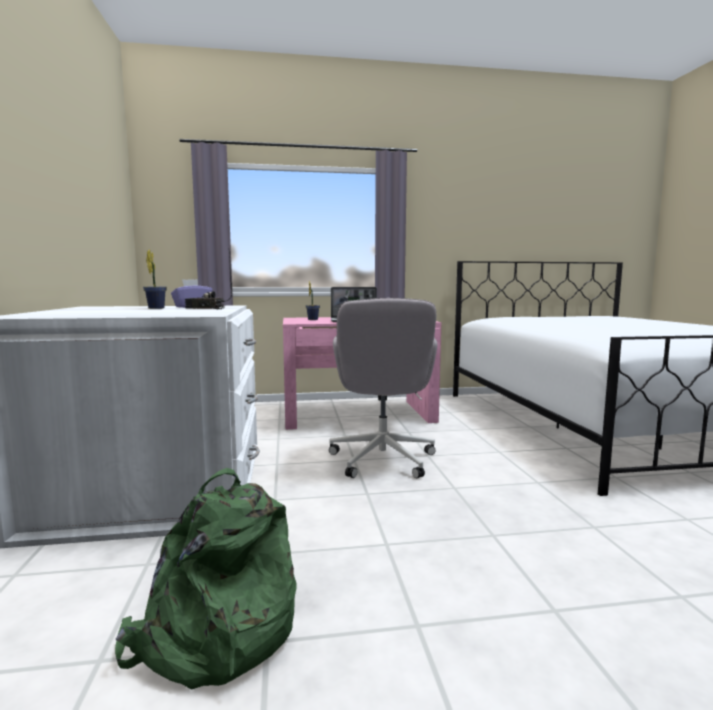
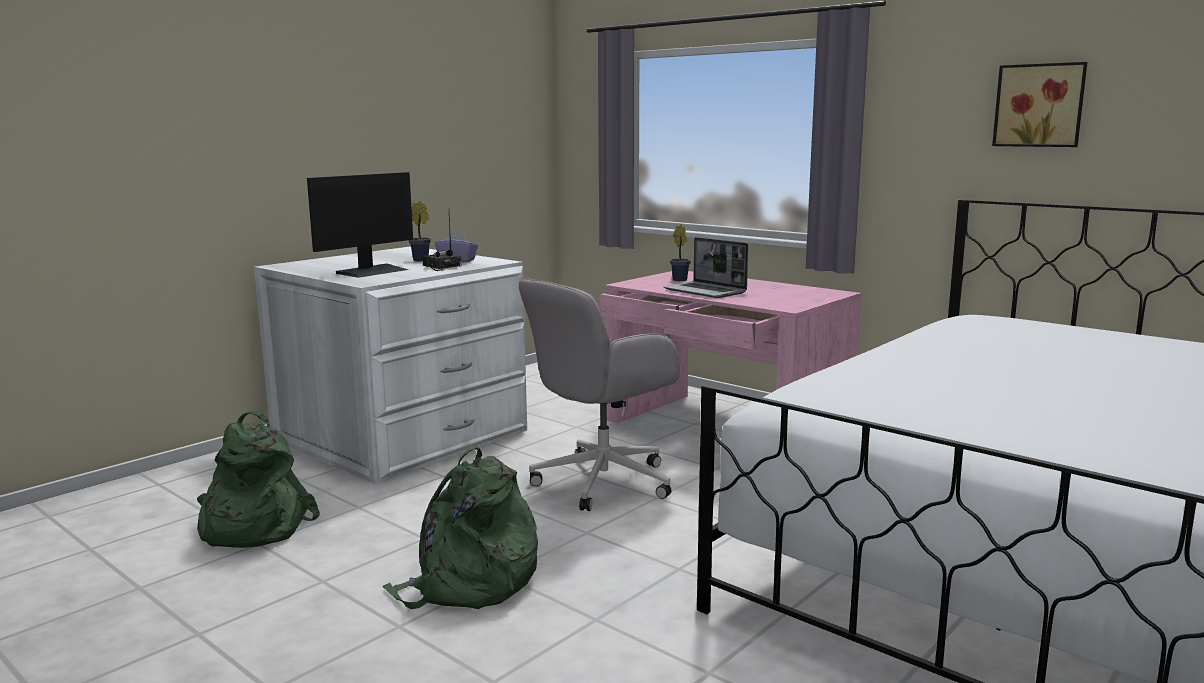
camera: 50 degrees right, 5 degrees up
none -> monitor [307,172,413,278]
none -> green backpack [383,444,538,609]
none -> picture [992,62,1087,147]

